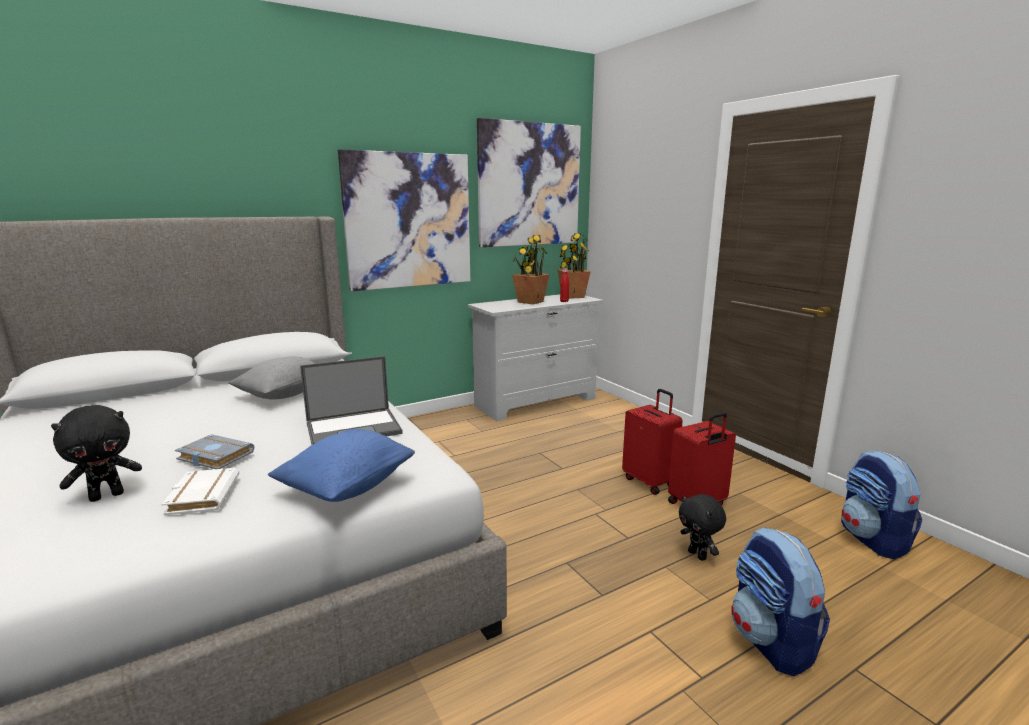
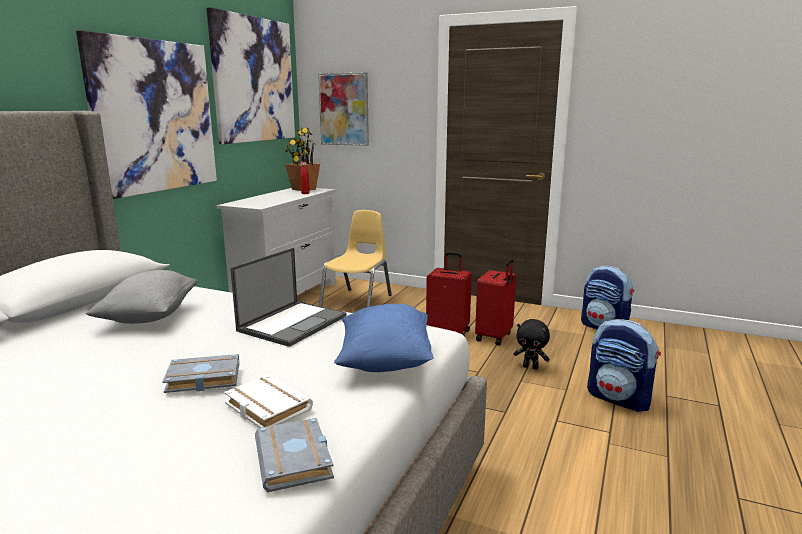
camera: 35 degrees left, 0 degrees up
black plush toy [51,405,142,502] -> none
potted plant [512,235,550,304] -> none
none -> grey book [255,418,334,492]
none -> picture [318,72,369,146]
none -> yellow chair [319,210,392,307]

